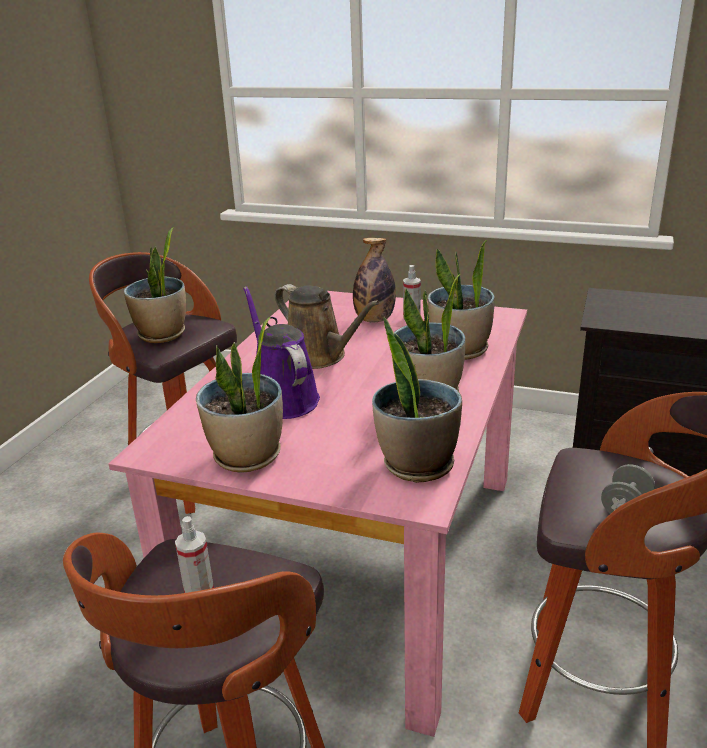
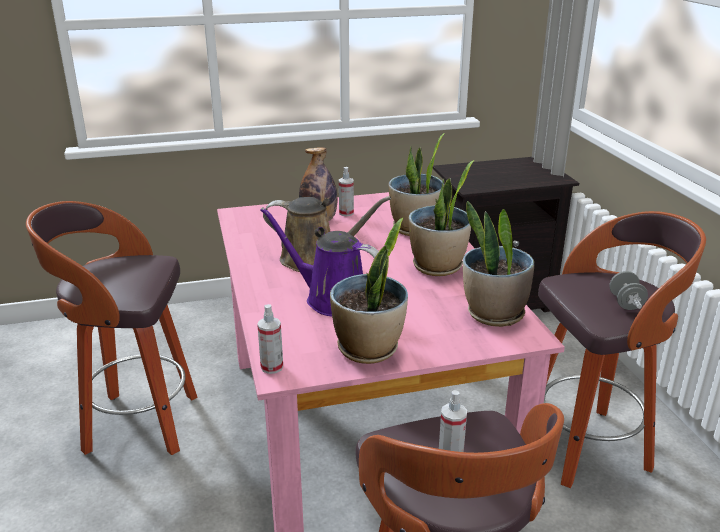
camera: 35 degrees left, 0 degrees up
potted plant [124,227,186,343] -> none
none -> spray bottle [257,304,283,374]

